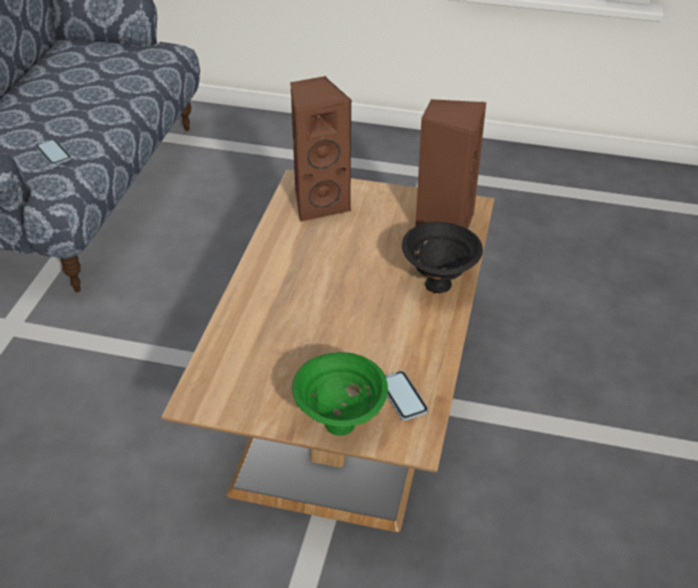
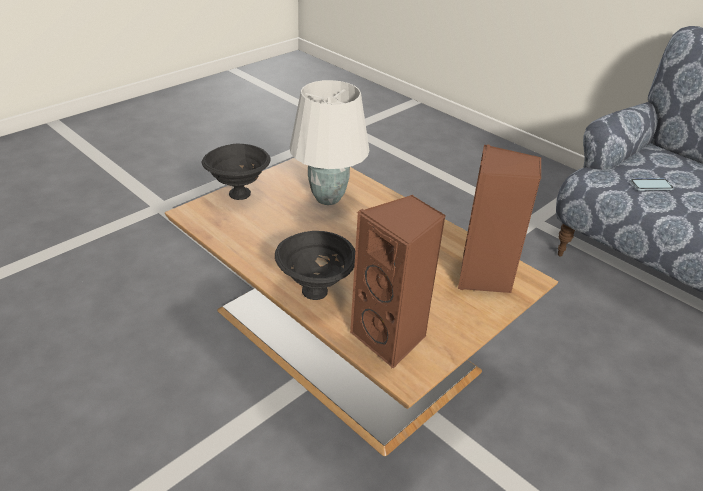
camera: 120 degrees right, 5 degrees down
green bowl [292,352,388,436] -> black bowl [202,144,271,200]
phone [385,371,428,420] -> none
none -> white table lamp [290,80,370,205]

